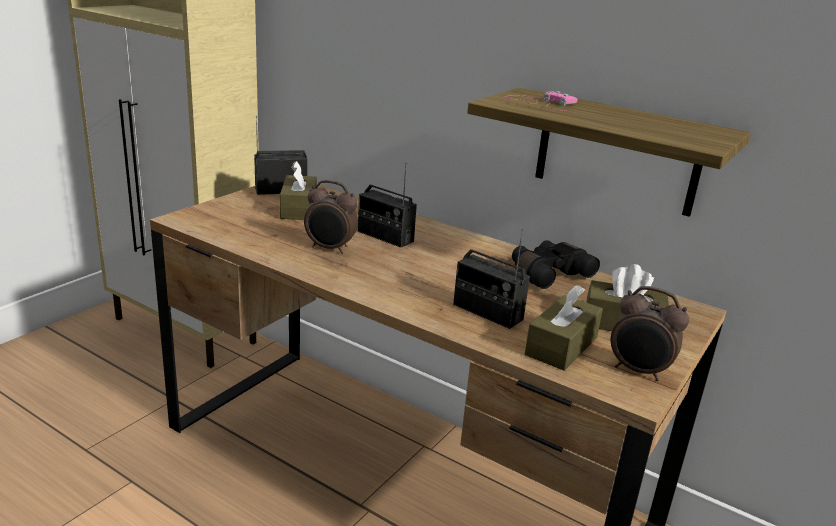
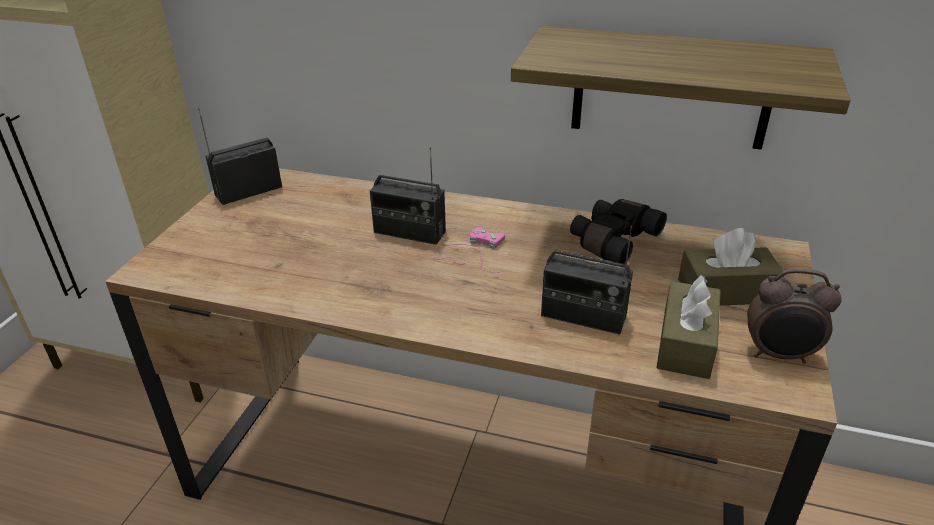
camera: 15 degrees left, 10 degrees up
brown tissue box [280,161,317,220] -> none
alarm clock [304,180,358,254] -> none
pink game controller [504,91,577,111] -> pink game controller moved to [431,227,505,273]

